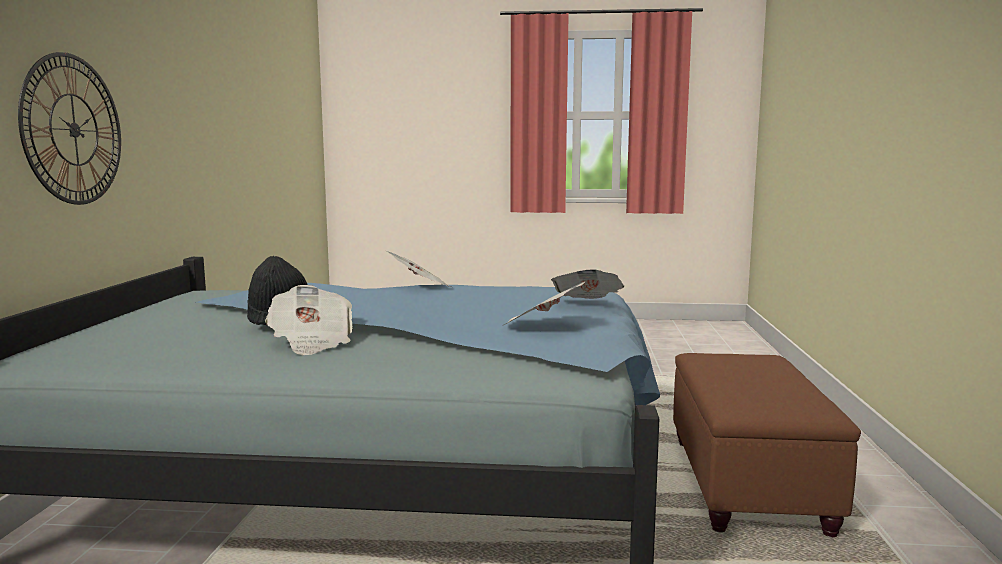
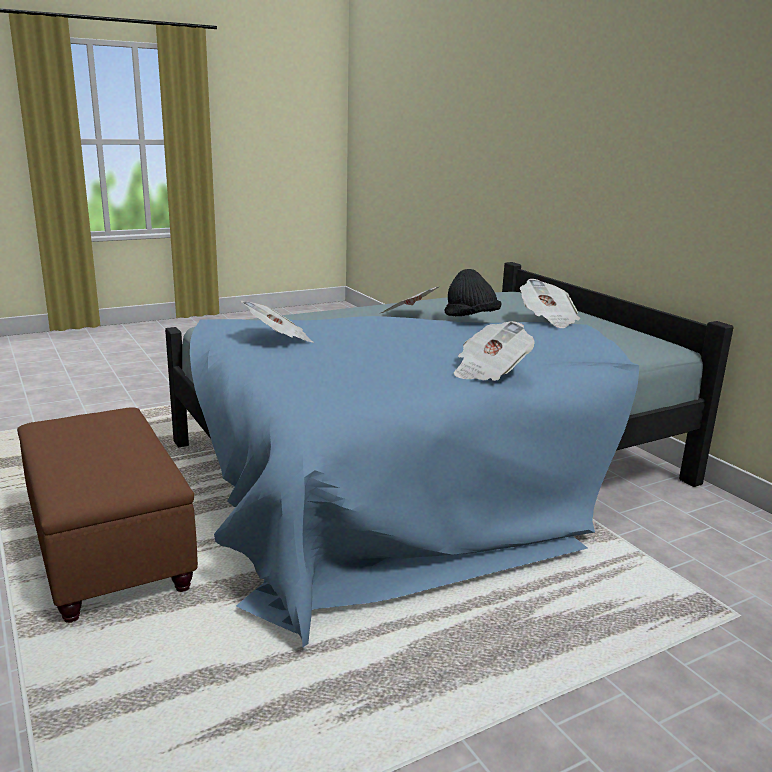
camera: 145 degrees right, 10 degrees up
wall clock [18,52,121,205] -> none
newspaper [551,269,624,299] -> newspaper moved to [520,279,580,328]

